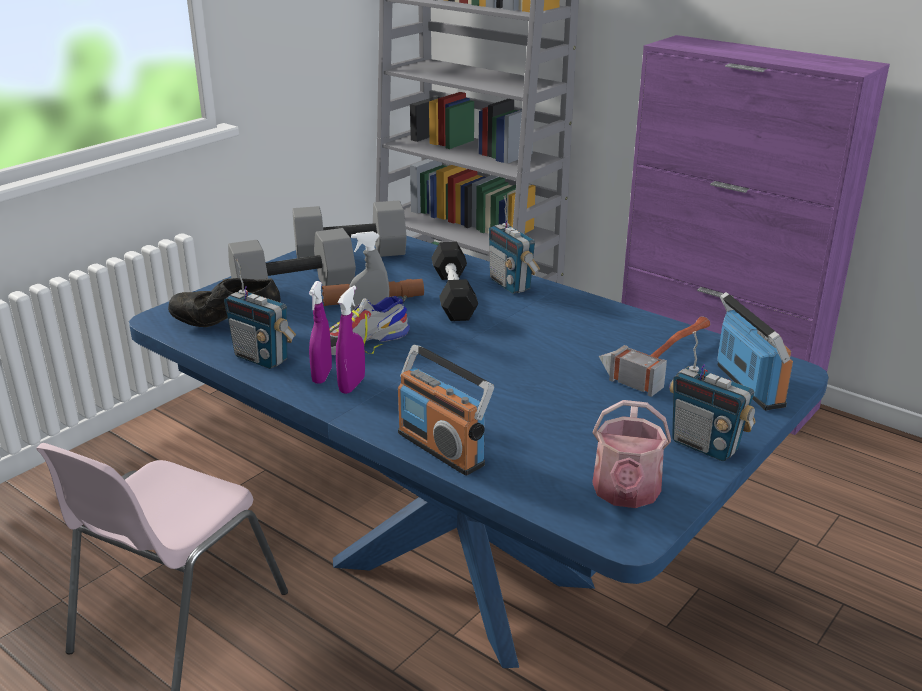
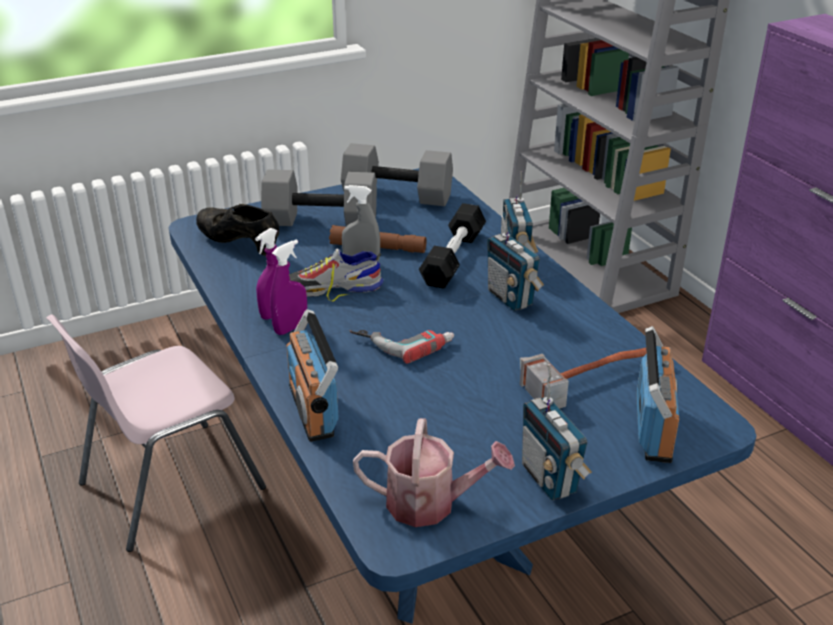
camera: 25 degrees right, 5 degrees up
radio [224,259,296,369] -> radio moved to [487,205,544,311]
watering can [592,400,671,508] -> watering can turned 120 degrees counterclockwise [353,418,515,527]
none -> power drill [350,330,454,364]

